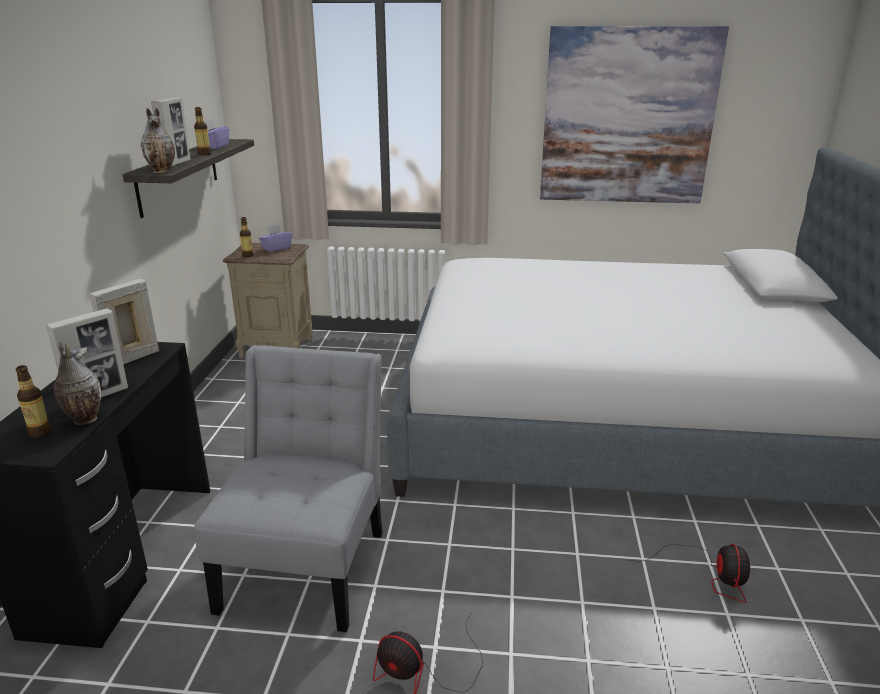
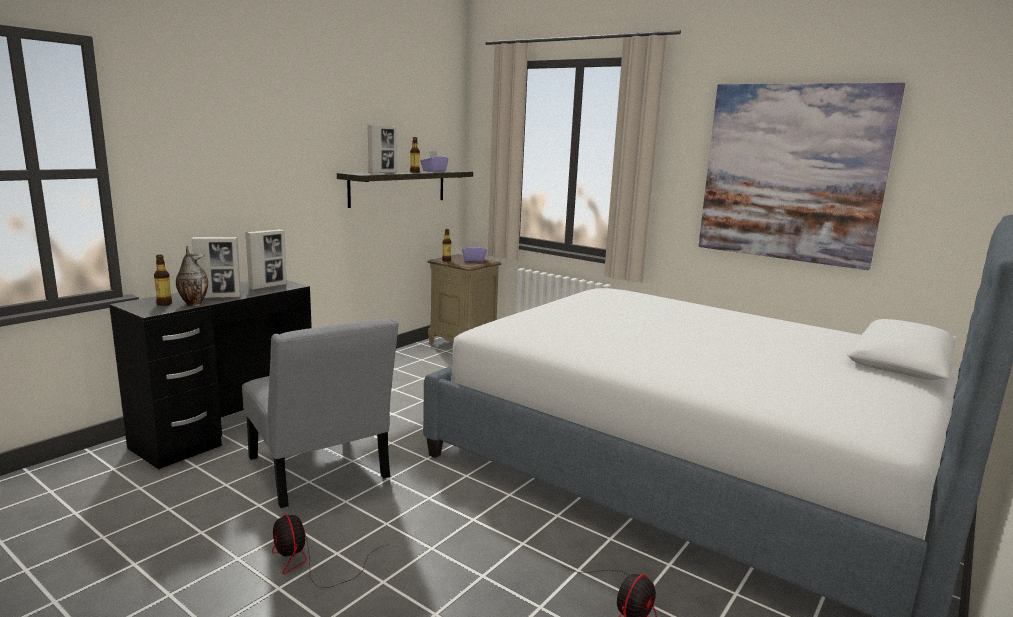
camera: 30 degrees right, 10 degrees down
picture frame [89,279,159,365] -> picture frame turned 150 degrees clockwise [245,229,287,290]
vase [141,108,175,173] -> none
grey chair [194,345,383,632] -> grey chair turned 105 degrees clockwise [242,318,399,508]

